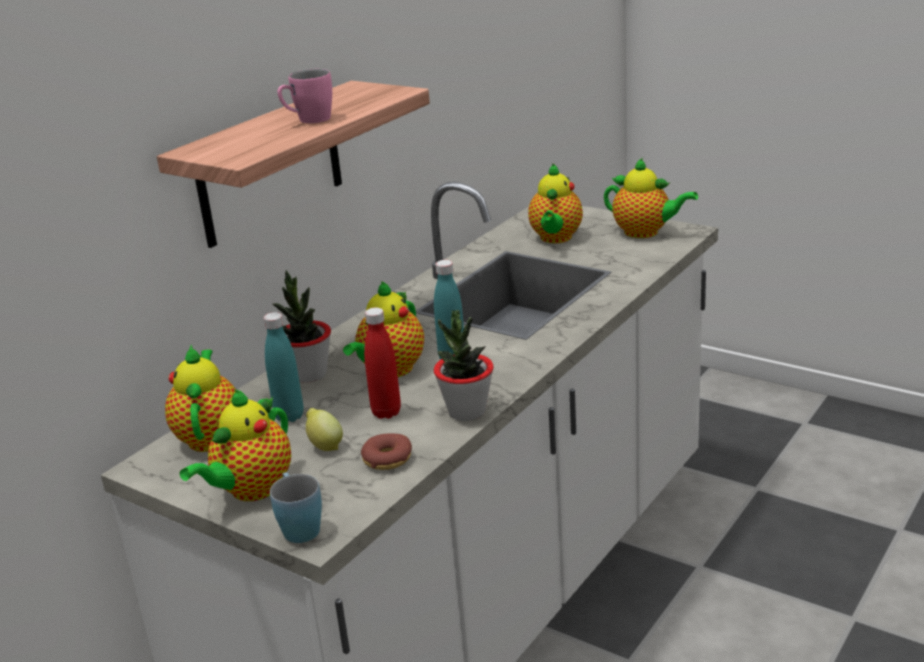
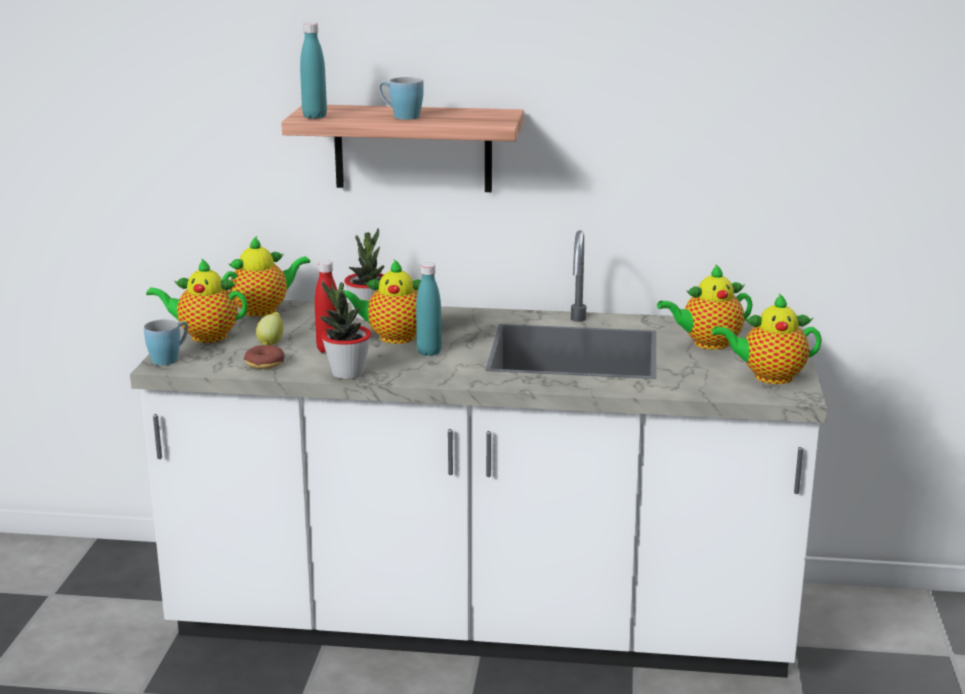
camera: 60 degrees right, 5 degrees down
turquoise bottle [264,312,304,422] -> turquoise bottle moved to [300,22,327,119]
pink mug [277,69,332,123] -> blue mug [378,77,424,120]
teapot [604,158,698,238] -> teapot turned 90 degrees clockwise [712,294,822,384]

